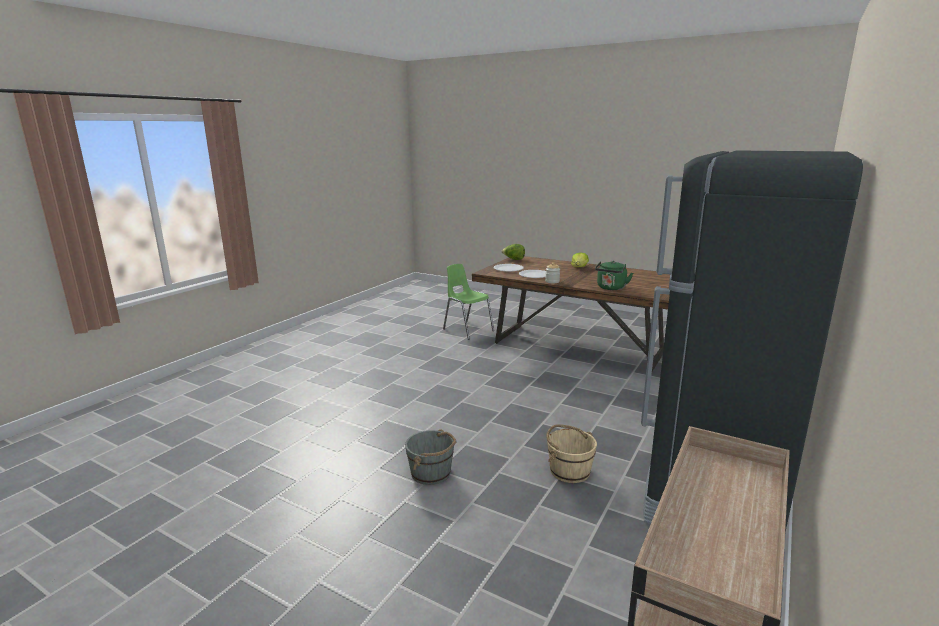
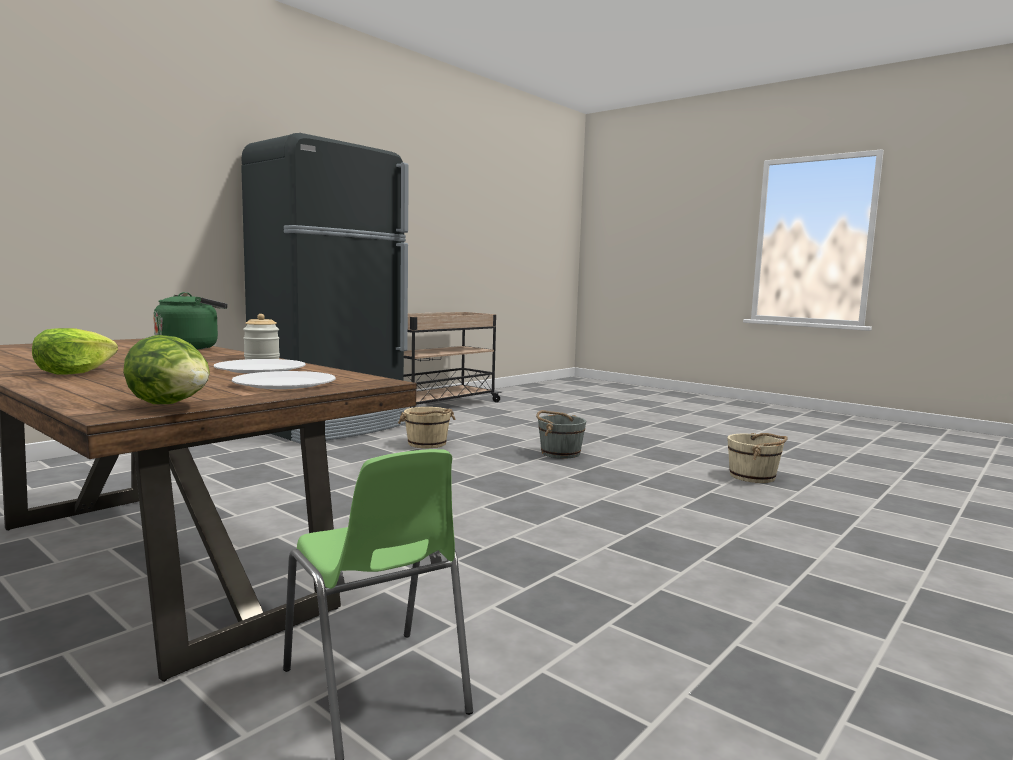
camera: 170 degrees left, 10 degrees down
none -> beige bucket [727,433,788,483]

